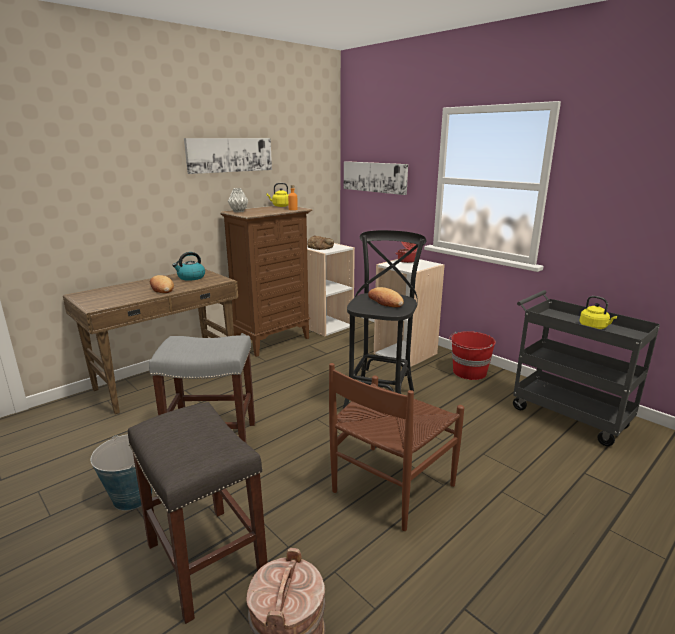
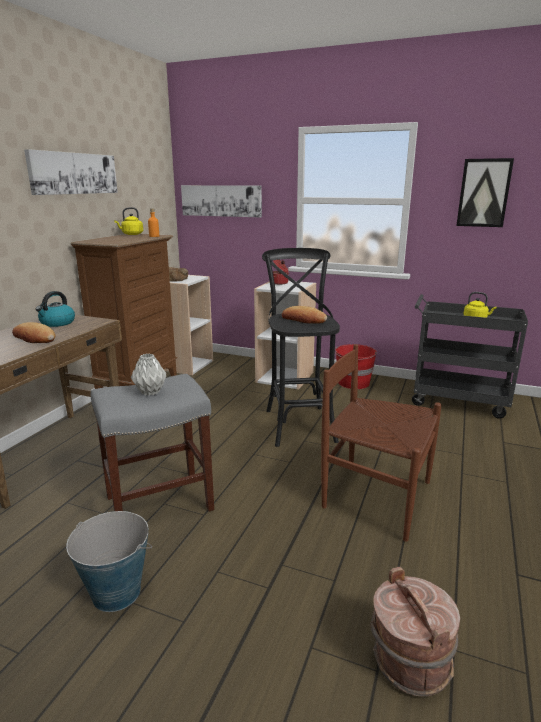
camera: 25 degrees left, 0 degrees up
grey stool [128,402,268,624] -> none
grey vase [228,188,248,212] -> grey vase moved to [131,353,166,396]
brown chair [329,363,464,531] -> brown chair turned 105 degrees clockwise [321,344,442,542]
none -> picture [456,158,514,227]

